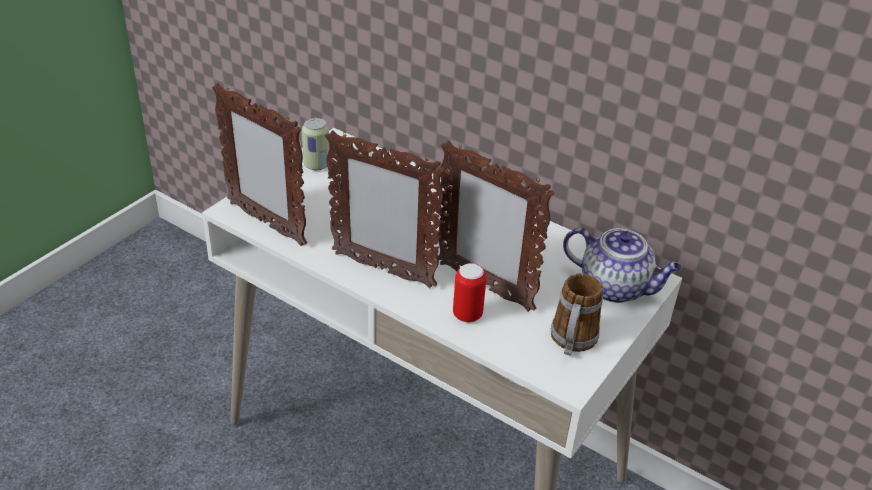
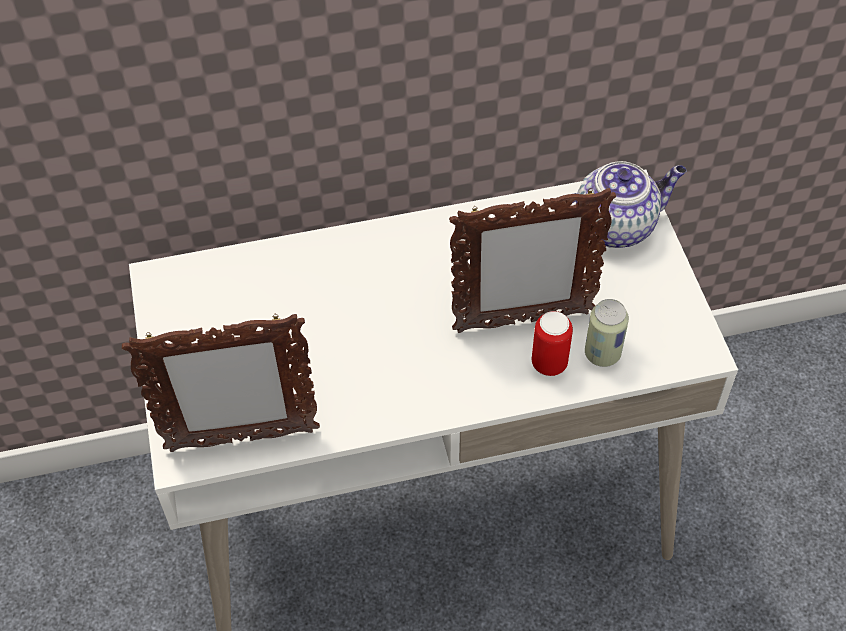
camera: 45 degrees left, 15 degrees up
can [302,118,329,170] -> can moved to [585,299,629,367]
picture frame [325,130,445,288] -> none
mug [551,273,603,356] -> none

